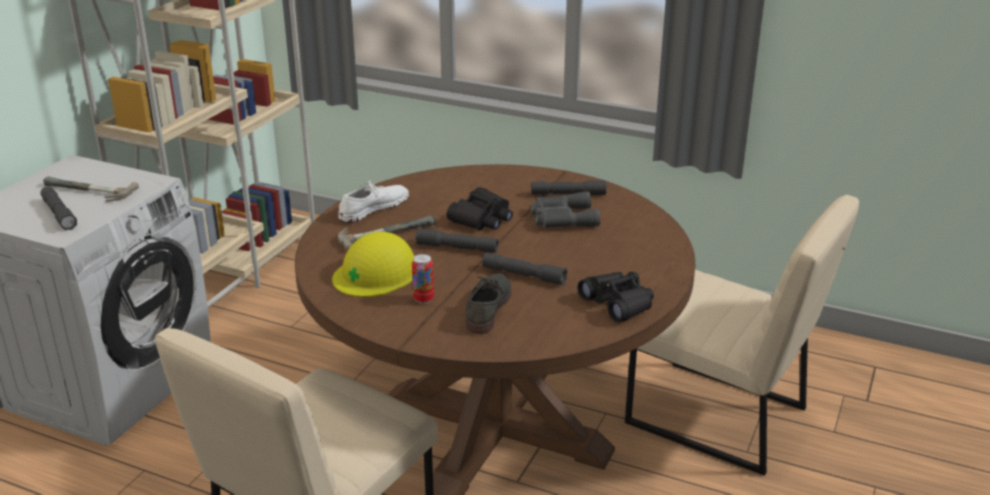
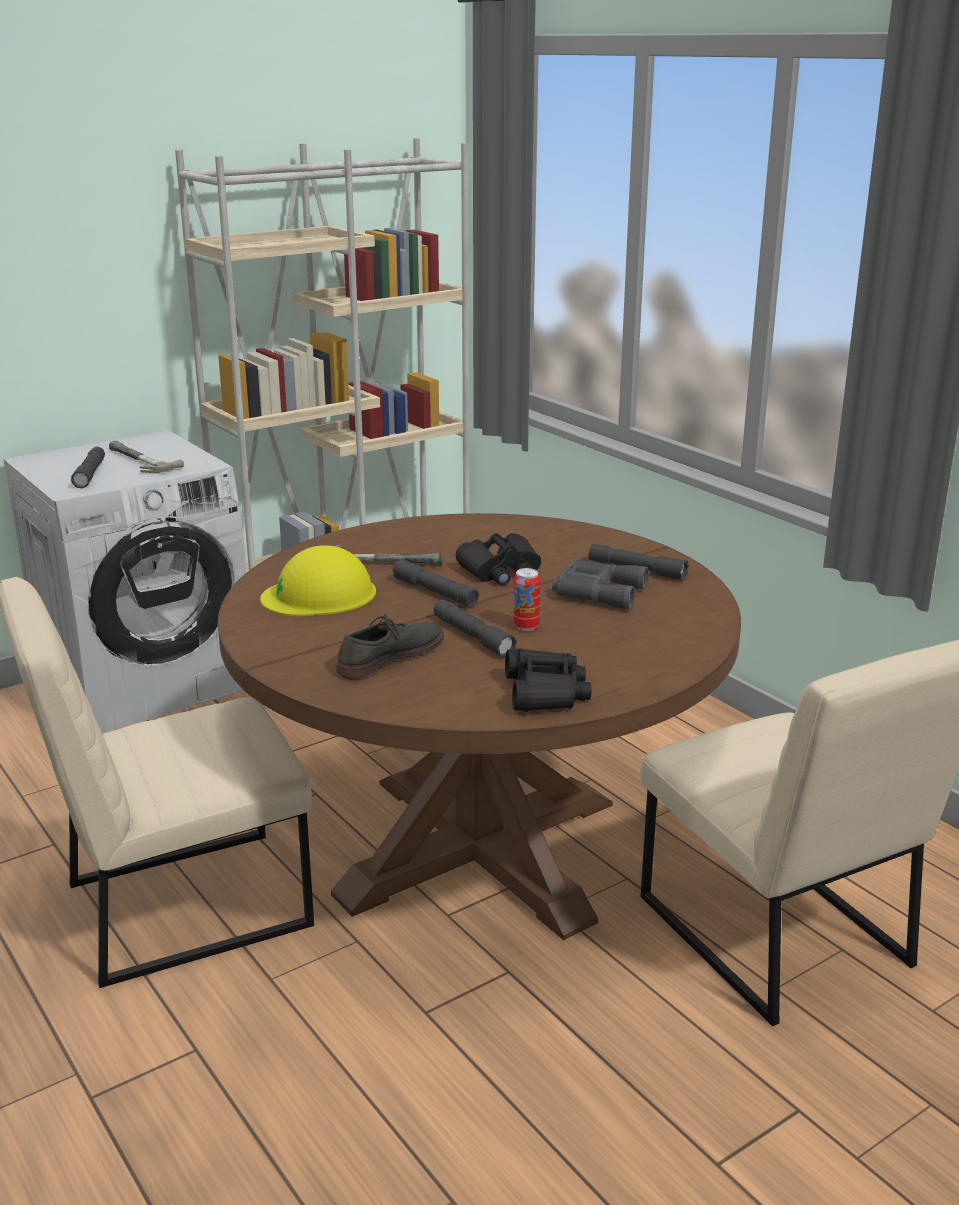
camera: 30 degrees right, 5 degrees down
white shoe [338,180,409,223] -> none
can [412,254,434,304] -> can moved to [513,568,540,631]

